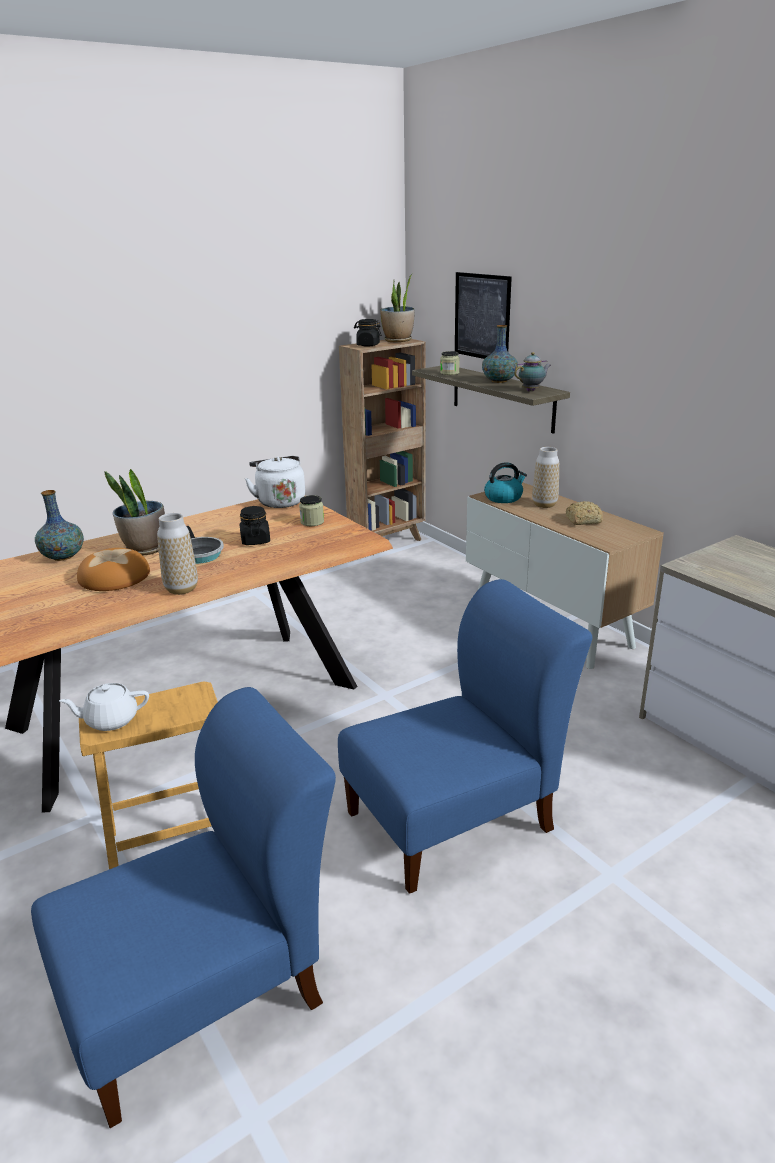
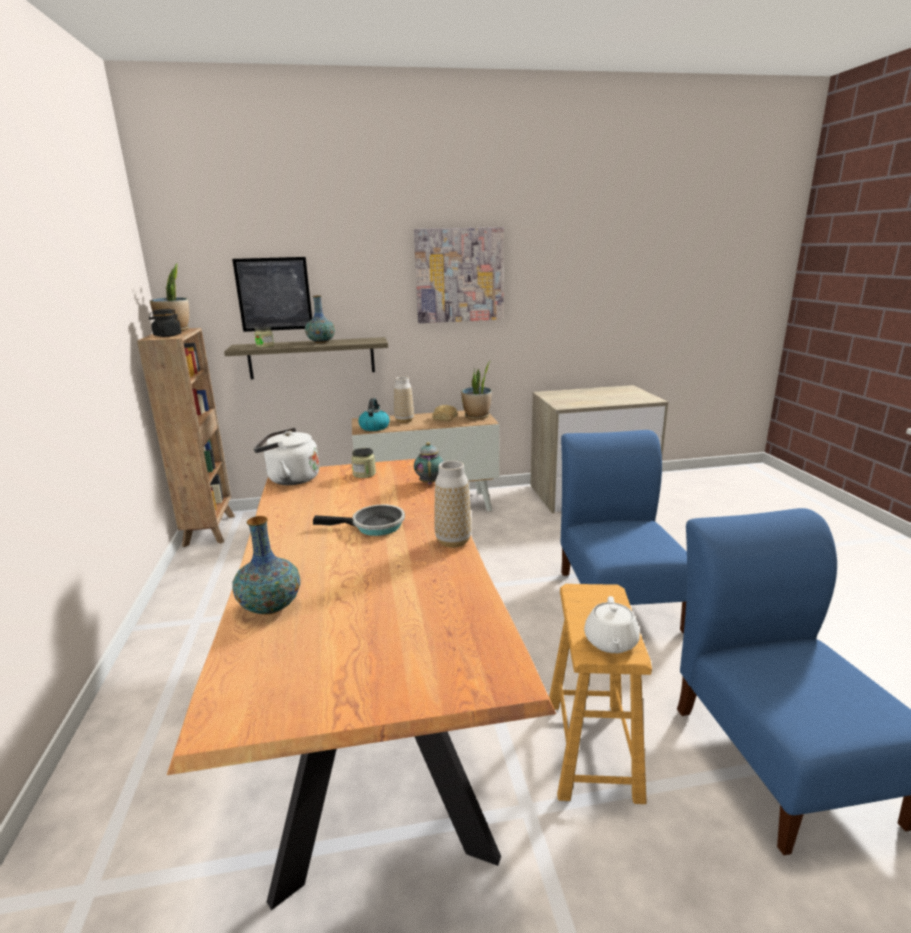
camera: 65 degrees left, 5 degrees down
bread [77,548,150,591] -> none
potted plant [104,469,165,555] -> potted plant moved to [461,361,492,420]
black jar [240,506,270,545] -> none
teapot [514,352,551,391] -> teapot moved to [414,442,444,485]
none -> picture [414,227,504,323]

